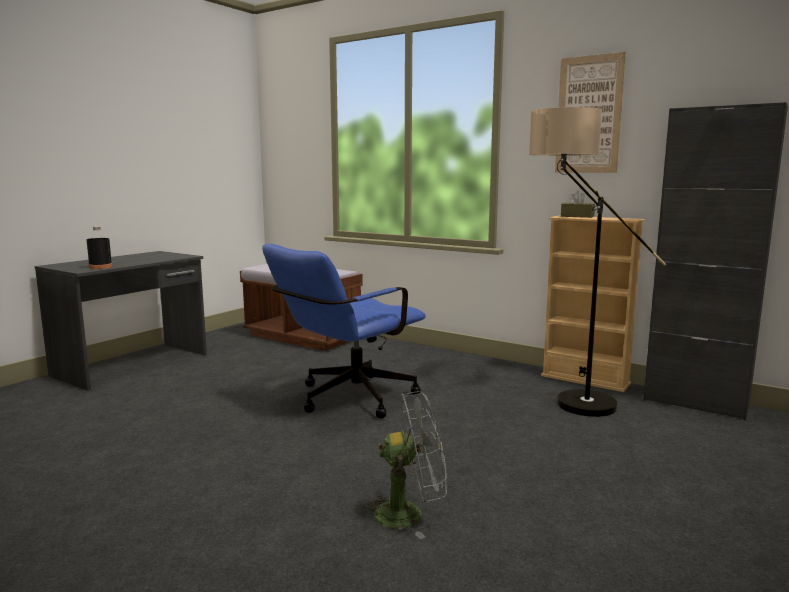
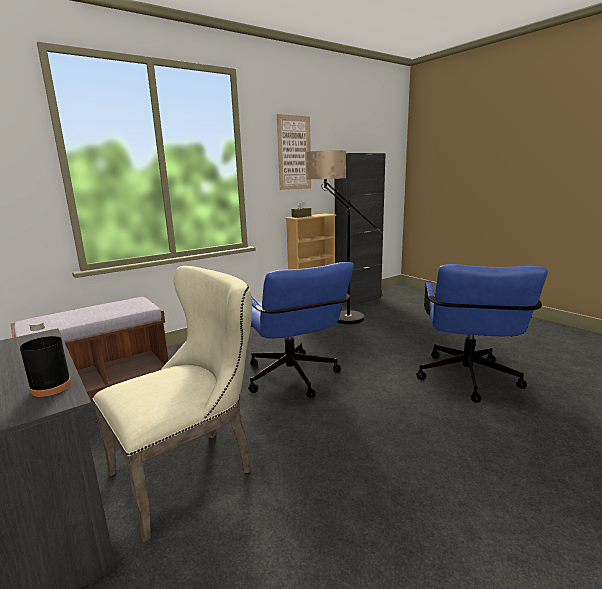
camera: 70 degrees left, 5 degrees up
grey fan [359,391,447,539] -> blue office chair [416,264,548,403]
none -> beige chair [92,266,252,542]

